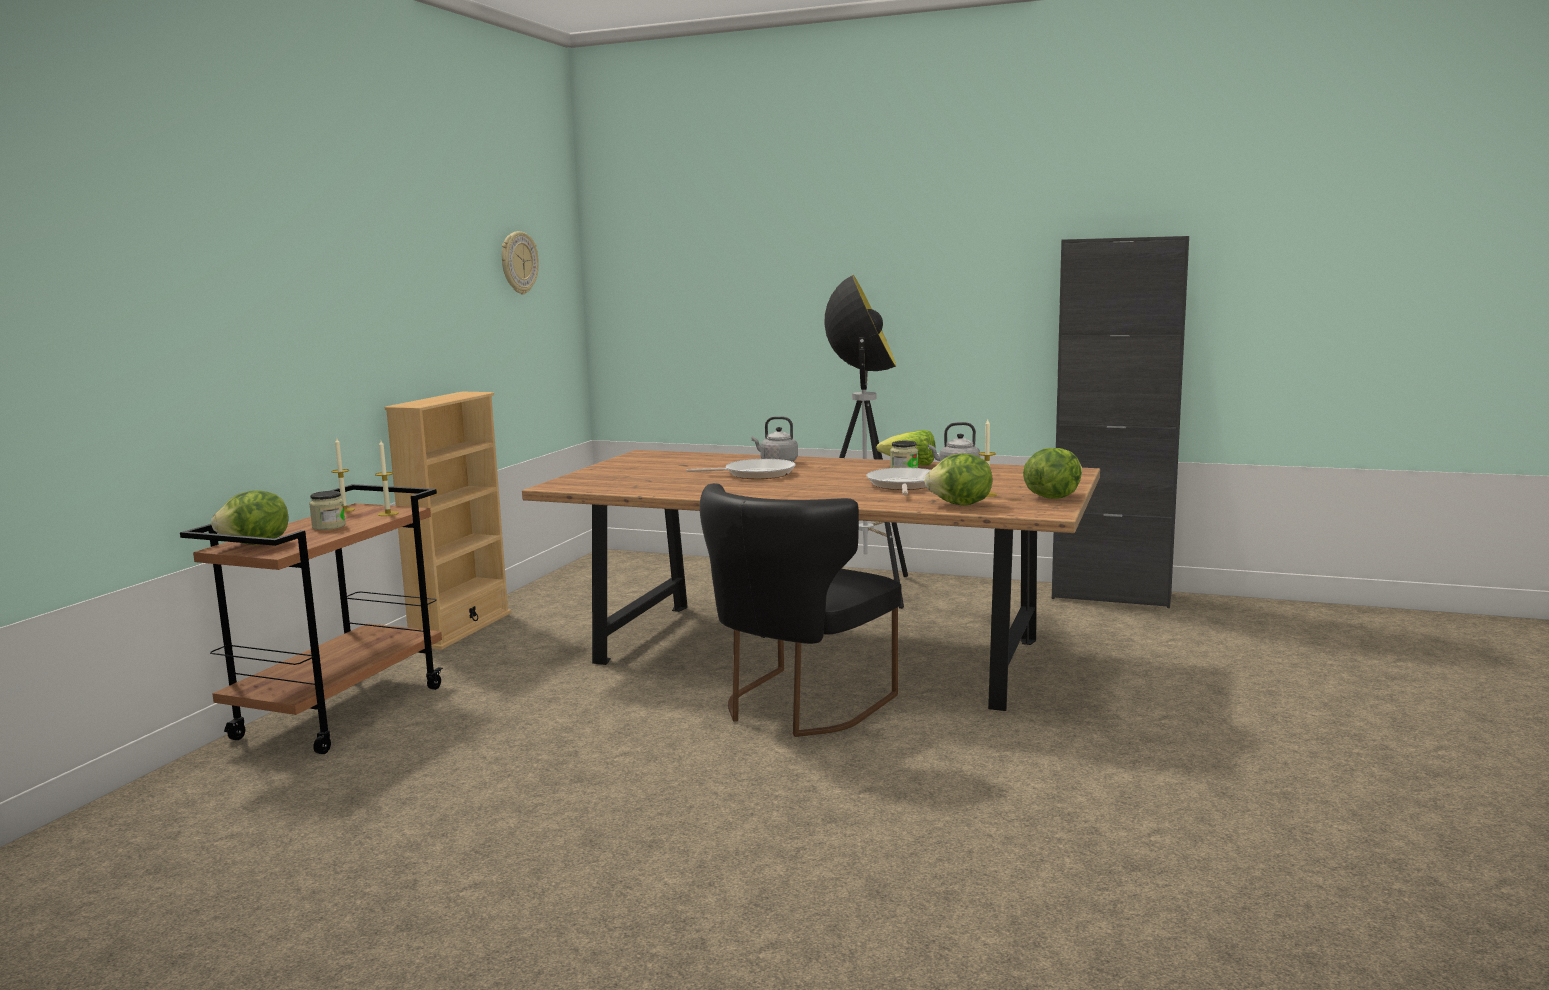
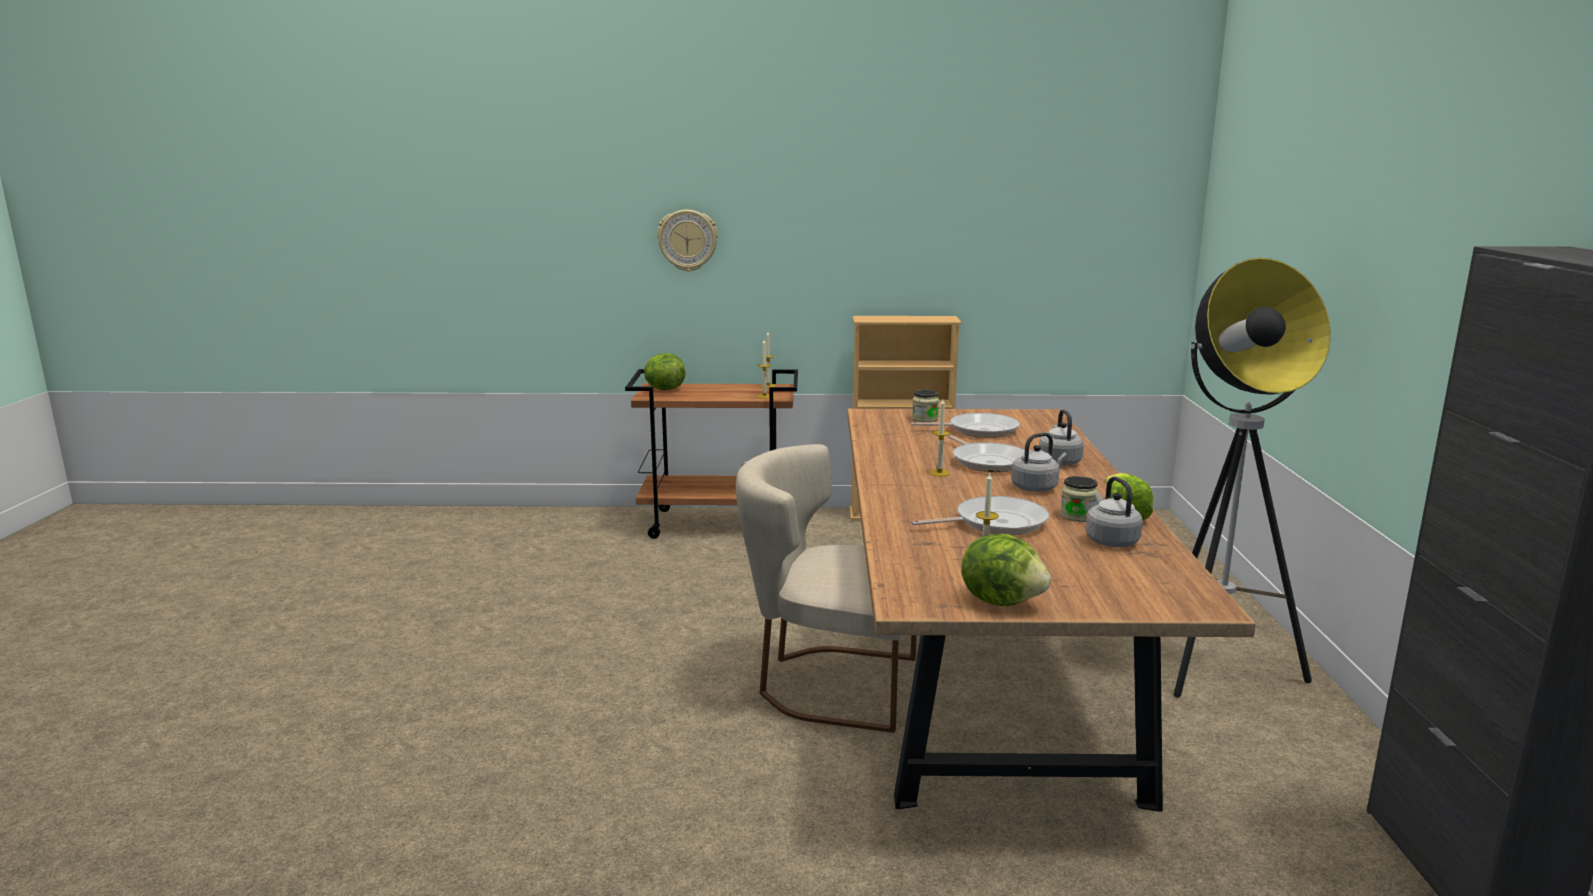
camera: 70 degrees right, 5 degrees up
jar [309,491,346,530] -> jar moved to [912,390,939,422]
wall clock [502,231,539,294] -> wall clock moved to [657,209,718,272]
black chair [700,483,901,737] -> beige chair [736,444,917,733]
lettuce [925,453,992,506] -> none
none -> frying pan [911,413,1020,438]
none -> candle [930,399,950,476]
none -> grey kettle [1011,433,1067,492]

